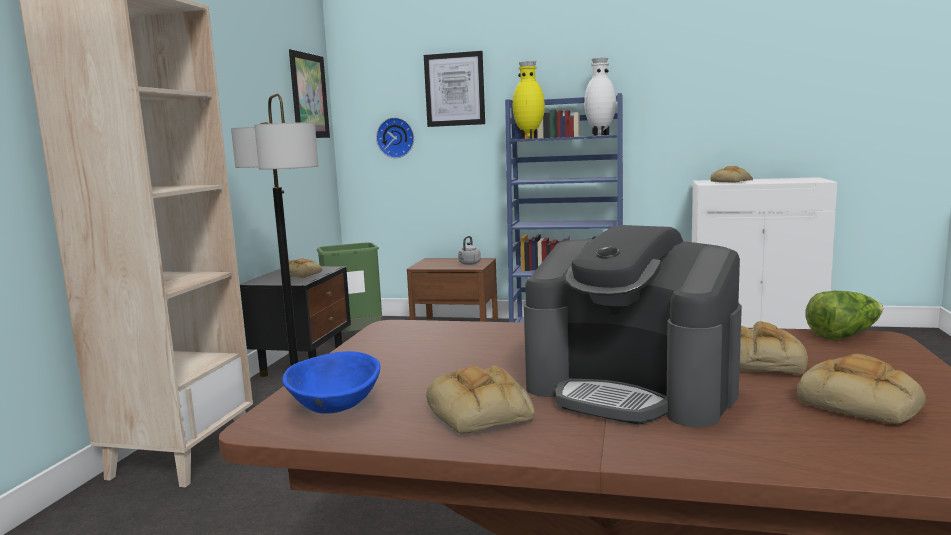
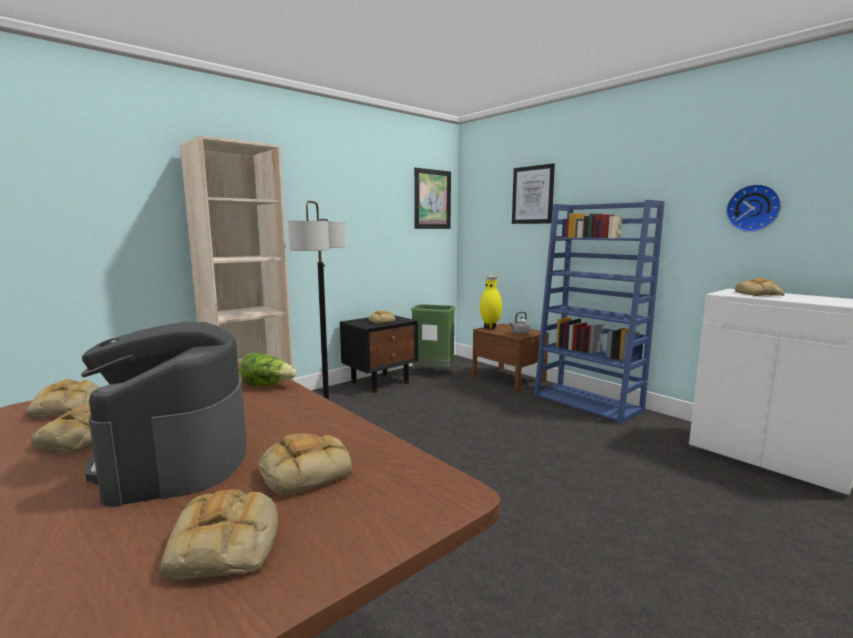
camera: 35 degrees right, 0 degrees up
blue bowl [282,351,380,414] -> bread [26,379,100,419]
wall clock [376,117,414,158] -> wall clock moved to [726,184,781,232]
yellow vase [513,61,545,139] -> yellow vase moved to [480,276,502,330]
white vase [584,58,616,136] -> none
lettuce [805,291,883,340] -> lettuce moved to [239,353,297,386]

